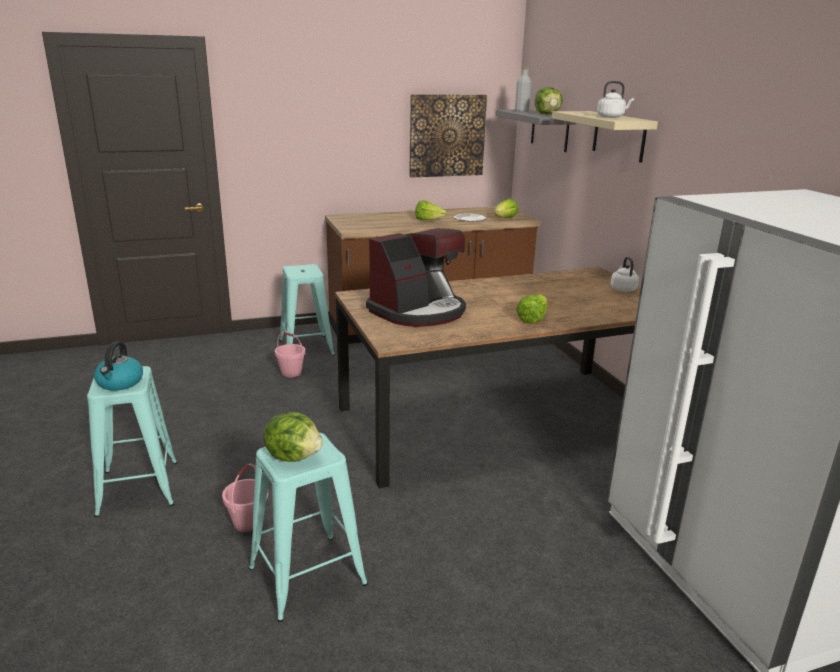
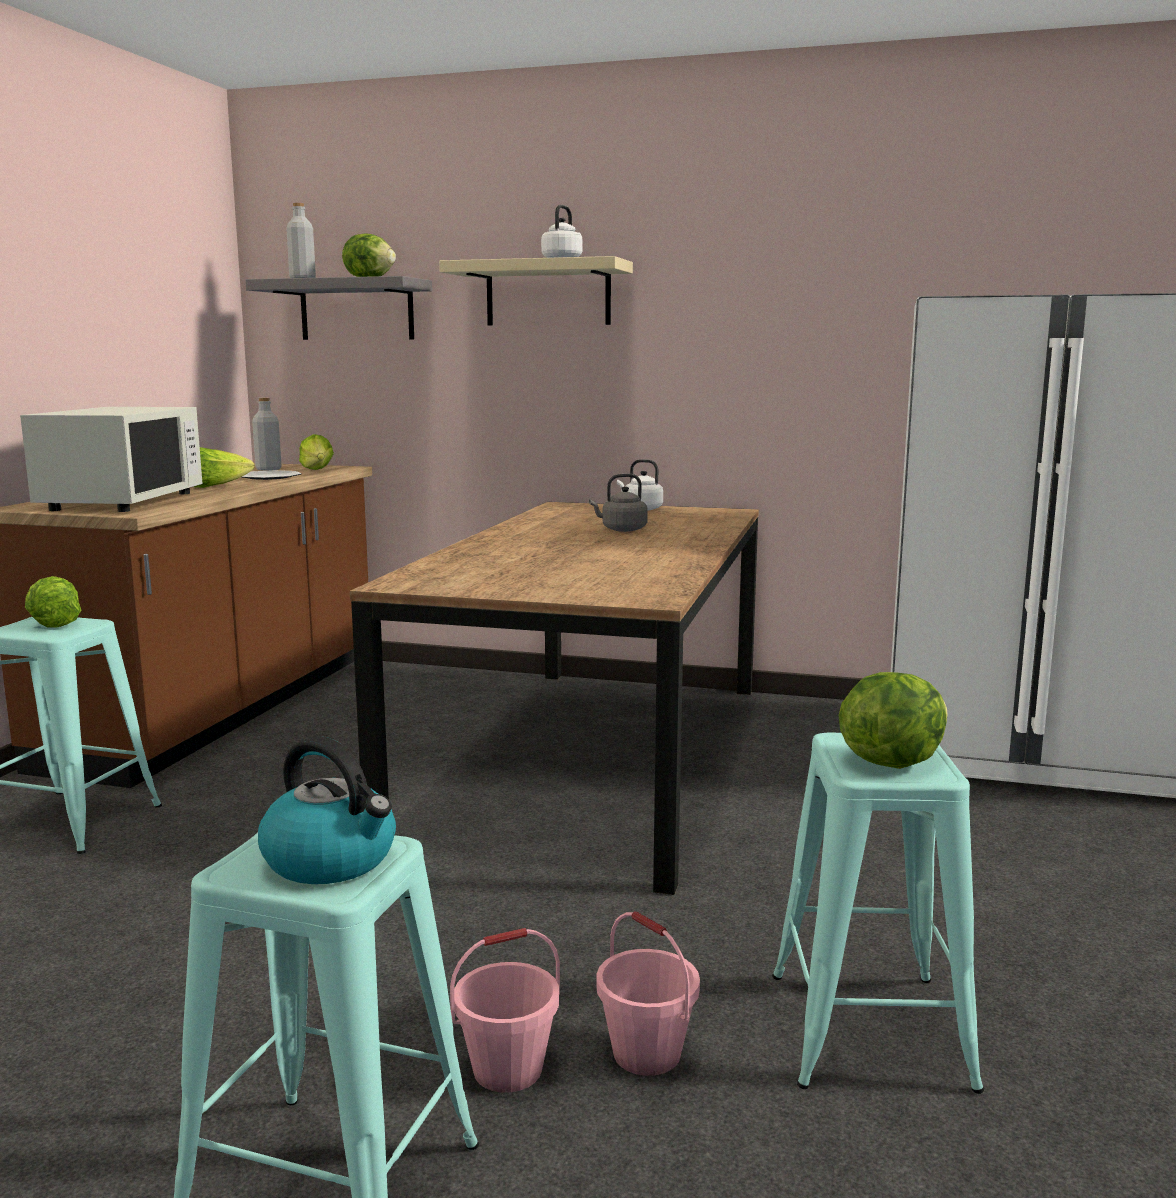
camera: 55 degrees left, 10 degrees down
pink bucket [275,332,305,377] -> pink bucket moved to [450,928,560,1093]
coffee machine [366,228,466,327] -> none
picture [409,94,487,177] -> none
lettuce [516,294,547,324] -> lettuce moved to [25,576,81,628]
none -> white microwave [20,407,203,512]
none -> grey bottle [252,398,282,471]
none -> grey kettle [589,473,648,532]

